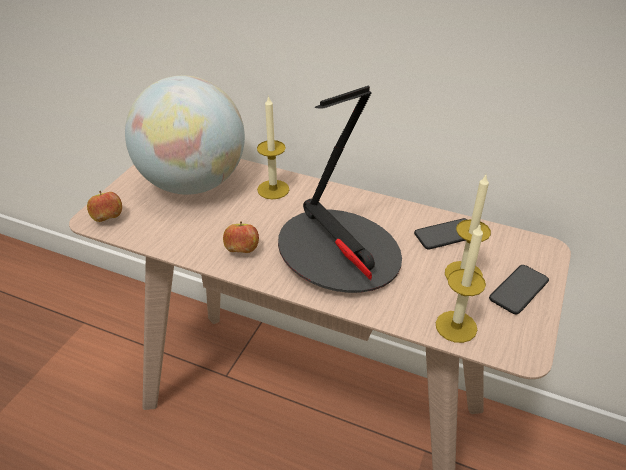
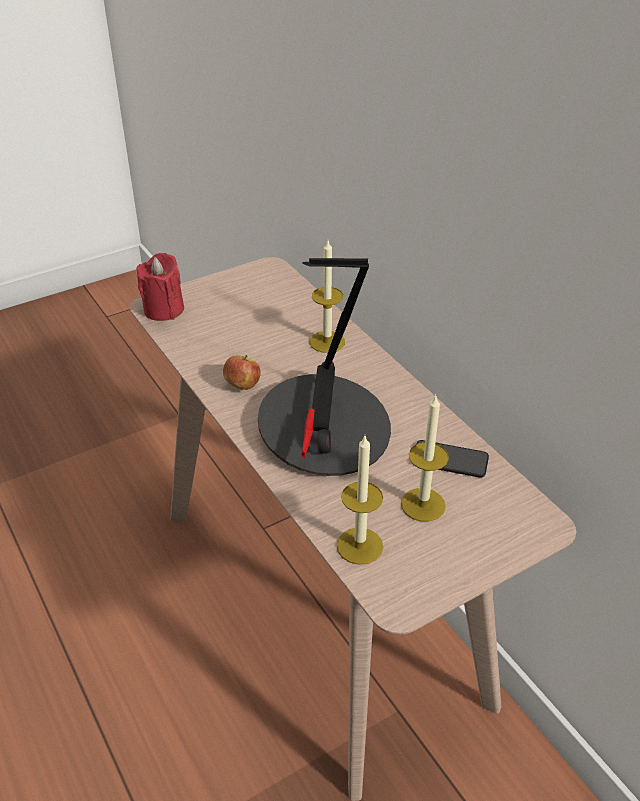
camera: 35 degrees right, 0 degrees up
apple [87,191,122,222] -> red candle [136,253,184,321]
globe [125,76,245,195] -> none
phone [489,265,549,314] -> none

